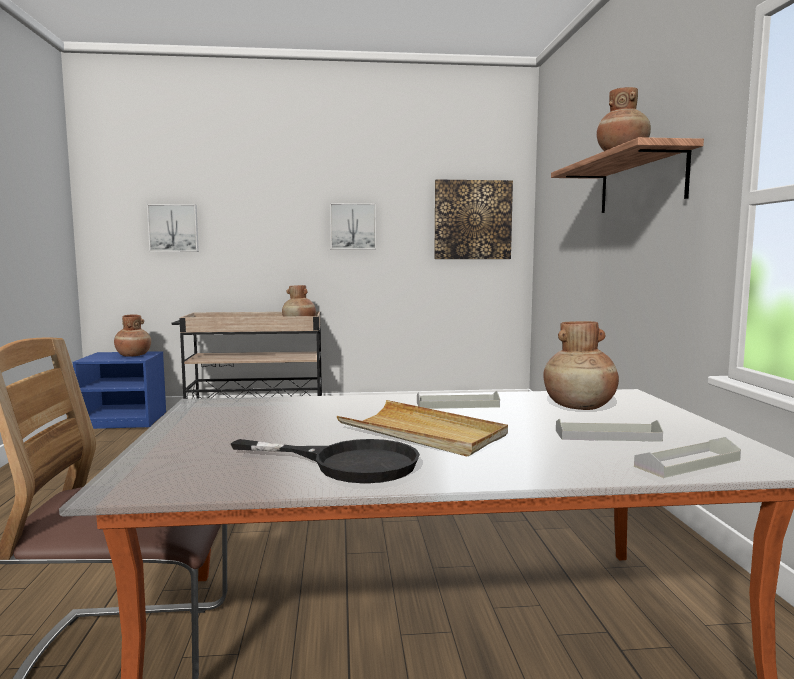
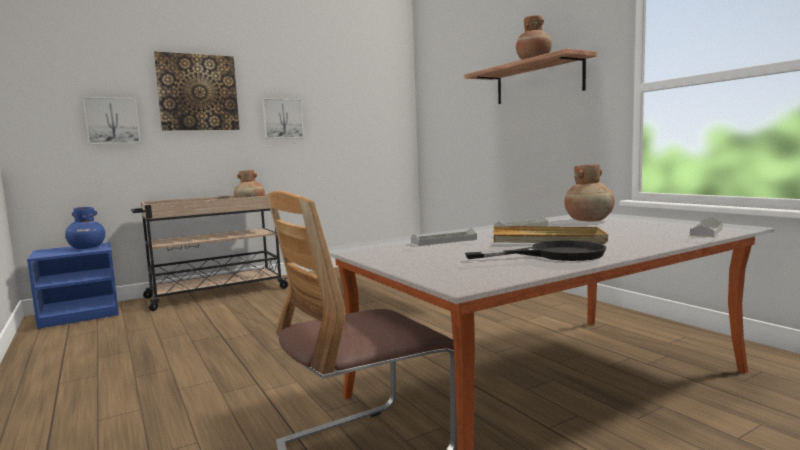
camera: 25 degrees left, 0 degrees up
brown vase [114,315,151,357] -> blue vase [65,207,105,249]
picture [434,179,513,259] -> picture moved to [154,52,239,130]
grey tray [556,419,663,442] -> grey tray moved to [411,227,477,246]

